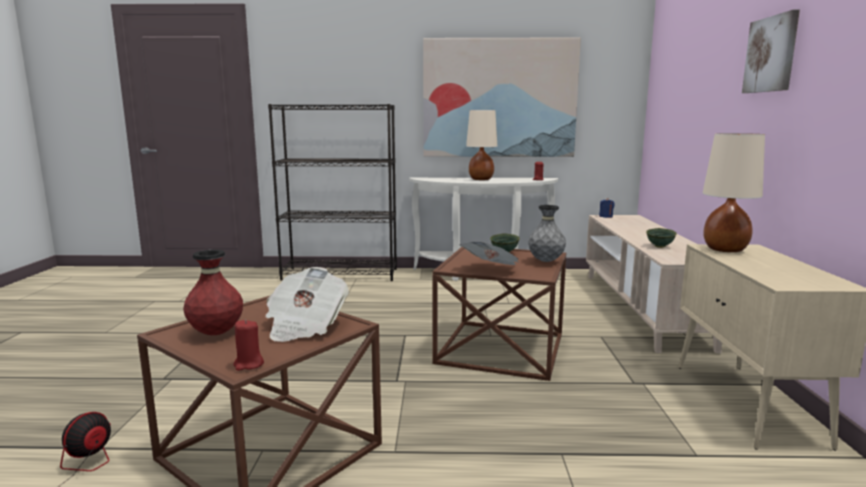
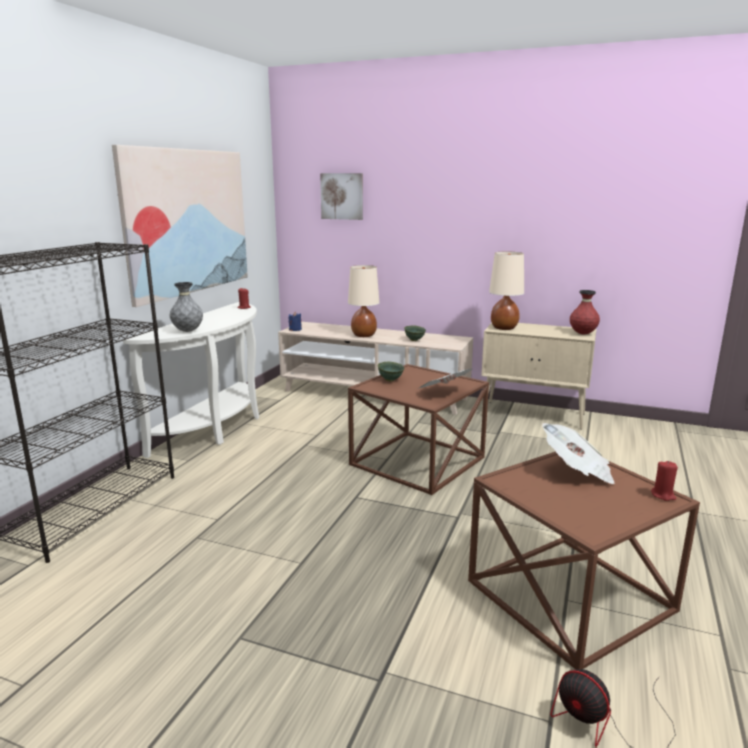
camera: 70 degrees left, 5 degrees up
red vase [183,250,243,335] -> red vase moved to [570,290,600,334]
beige table lamp [466,110,497,180] -> beige table lamp moved to [348,265,380,337]
grey vase [528,205,566,262] -> grey vase moved to [169,282,203,332]
picture [742,10,800,93] -> picture moved to [320,173,363,220]

